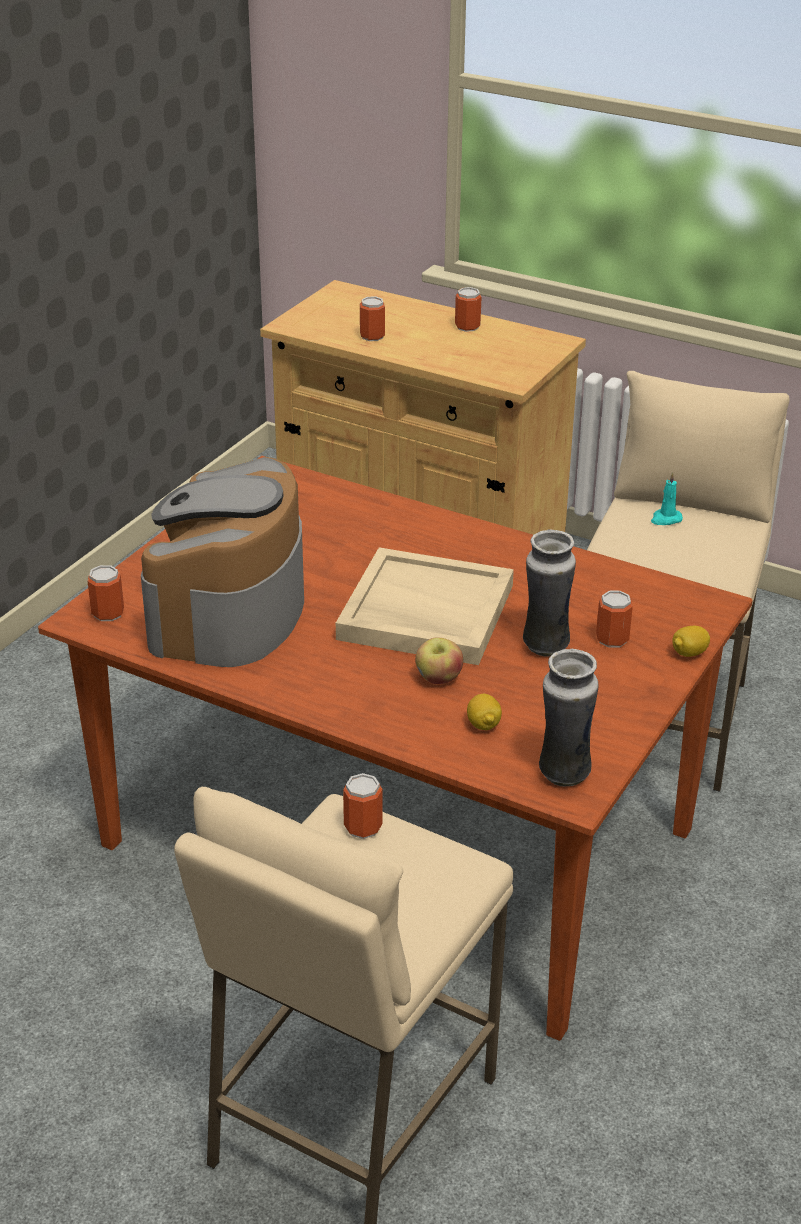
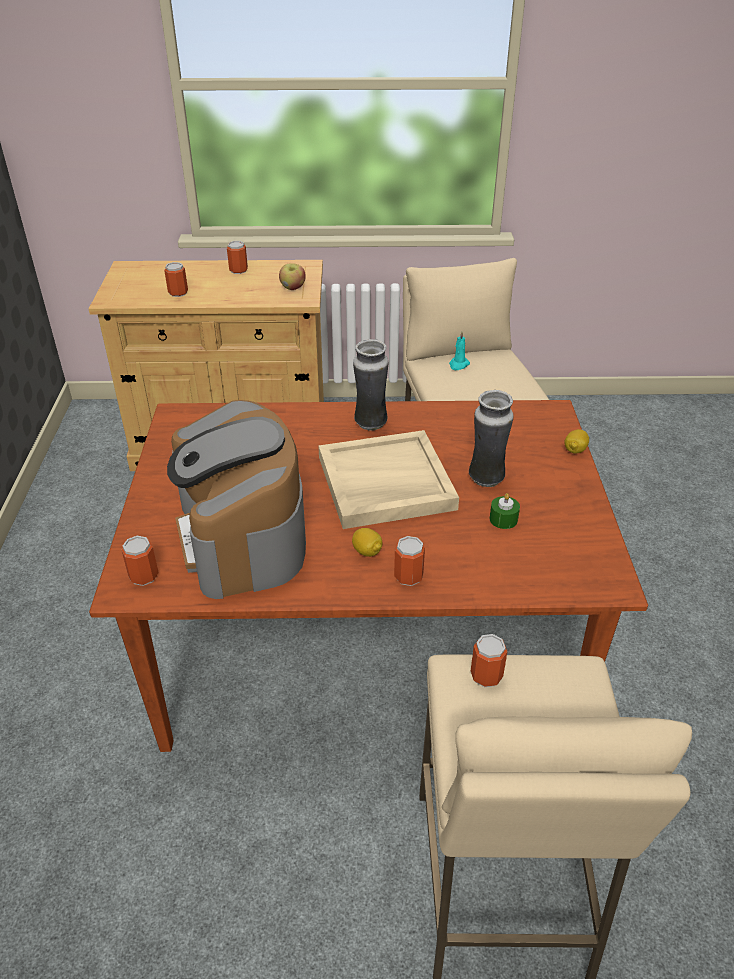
camera: 30 degrees left, 5 degrees up
apple [415,638,463,684] -> apple moved to [279,263,306,290]
lemon [467,694,502,730] -> lemon moved to [352,528,382,557]
vase [539,649,599,787] -> vase moved to [353,339,388,431]
can [596,590,633,648] -> can moved to [394,536,425,586]
none -> green candle [490,493,520,529]

